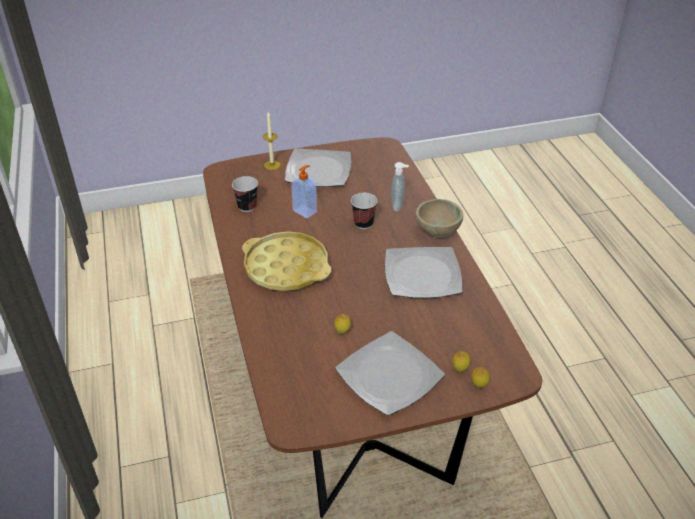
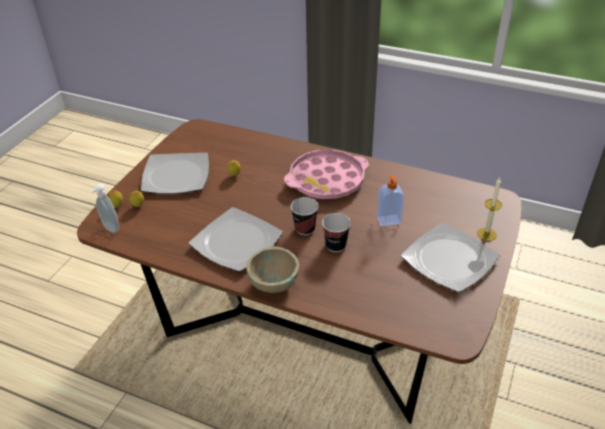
camera: 130 degrees right, 0 degrees up
cup [232,176,258,212] -> cup moved to [291,197,319,235]
yellow tray [242,231,331,291] -> pink tray [284,149,369,199]
soap dispenser [391,162,409,212] -> soap dispenser moved to [90,184,119,233]

